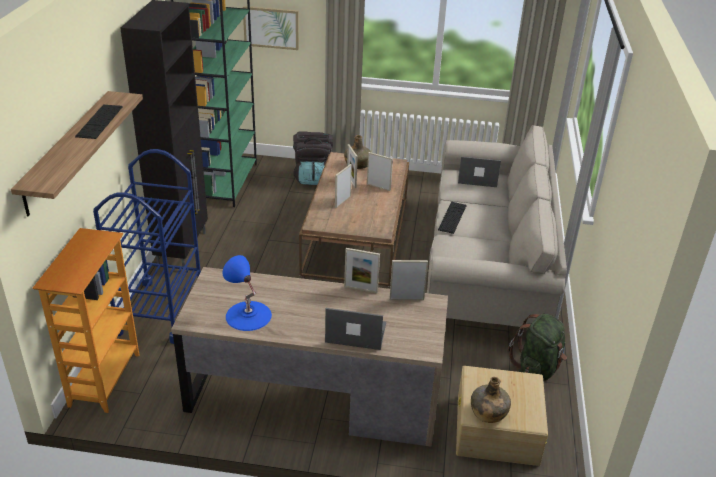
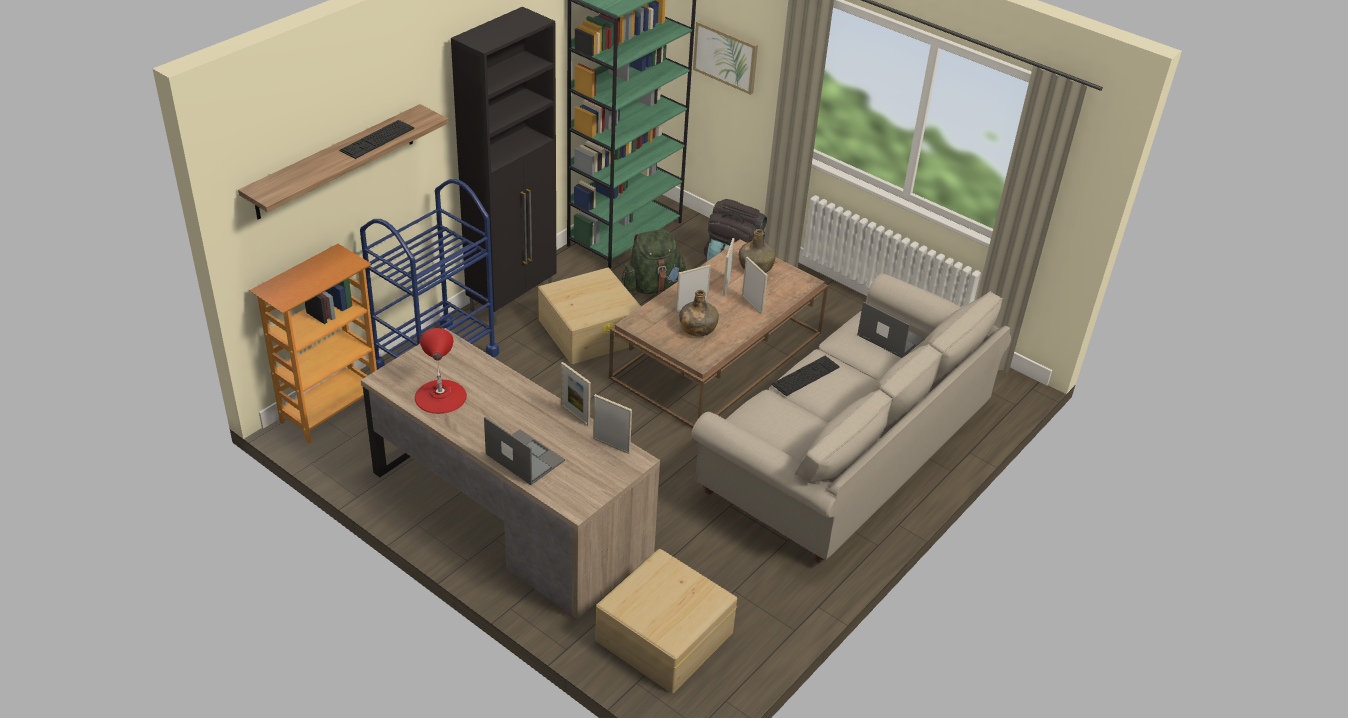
camera: 30 degrees right, 5 degrees up
blue table lamp [223,255,272,331] -> red table lamp [415,328,467,414]
green bottle [471,377,511,423] -> green bottle moved to [679,290,719,336]
green backpack [508,314,567,381] -> green backpack moved to [622,229,686,294]
none -> beige storage box [538,268,641,364]

